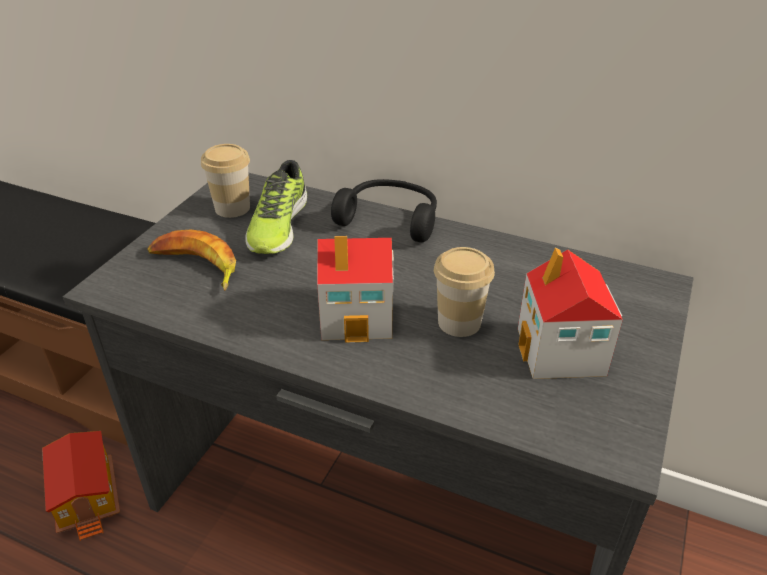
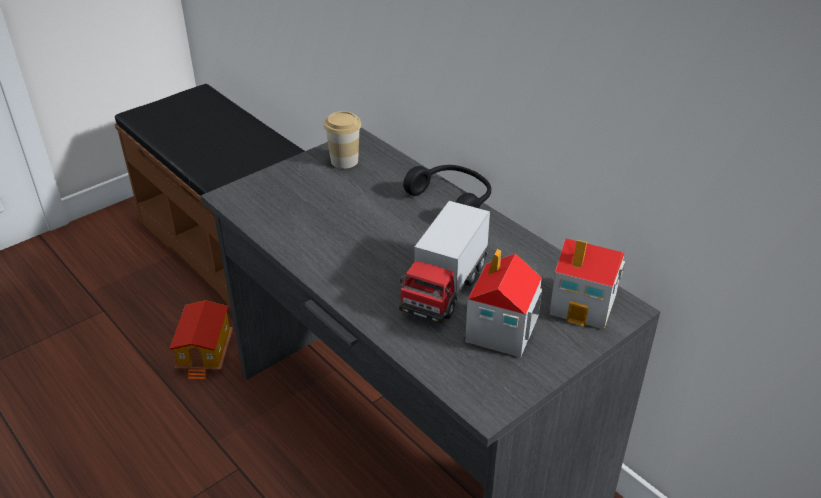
camera: 25 degrees right, 0 degrees up
banana [147,229,236,291] -> none
shoe [245,160,307,254] -> none
toy house [317,236,394,342] -> toy house moved to [549,238,625,330]
cup [434,247,495,337] -> toy truck [399,201,490,324]

